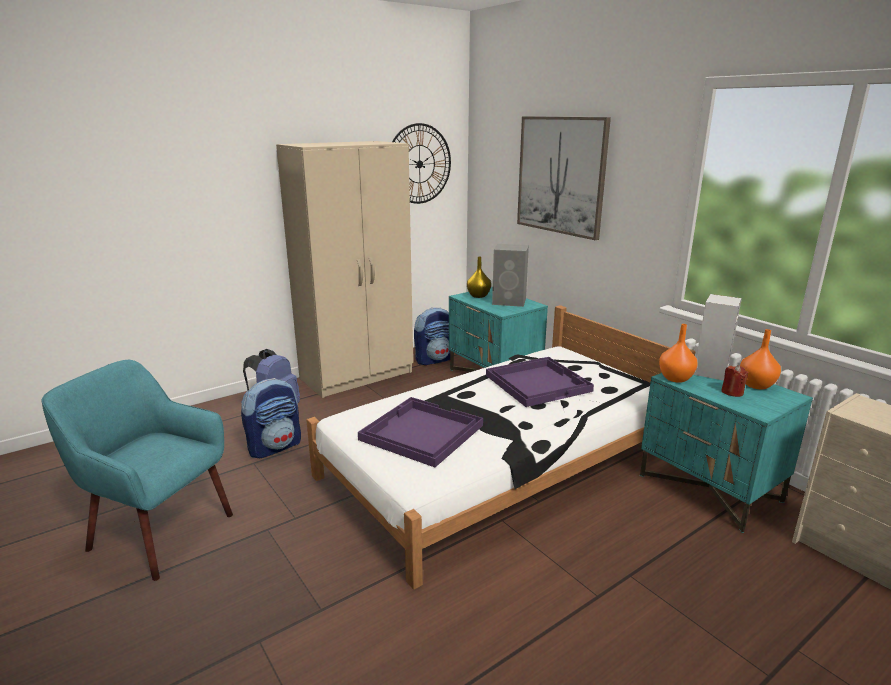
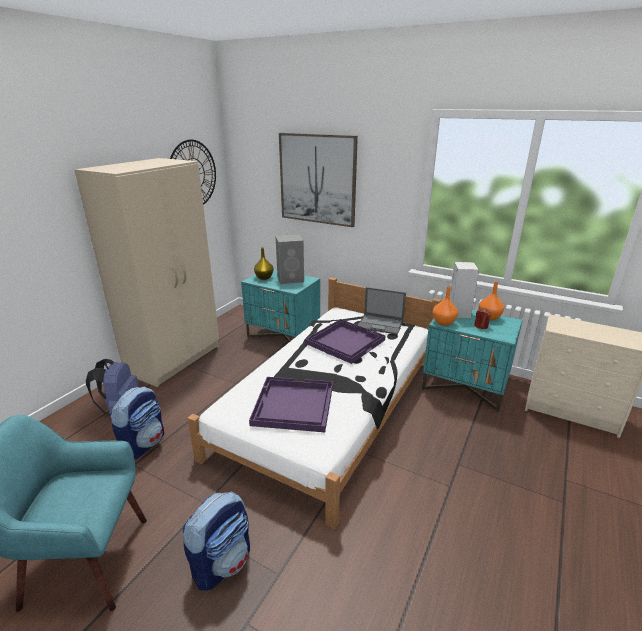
camera: 25 degrees left, 5 degrees up
backpack [414,307,450,365] -> backpack moved to [183,492,250,591]
none -> laptop [358,287,406,335]

